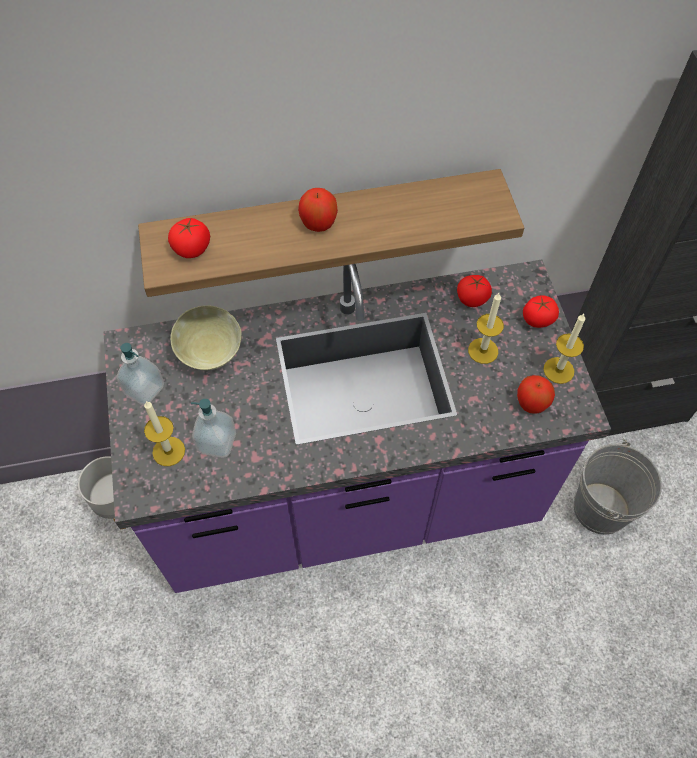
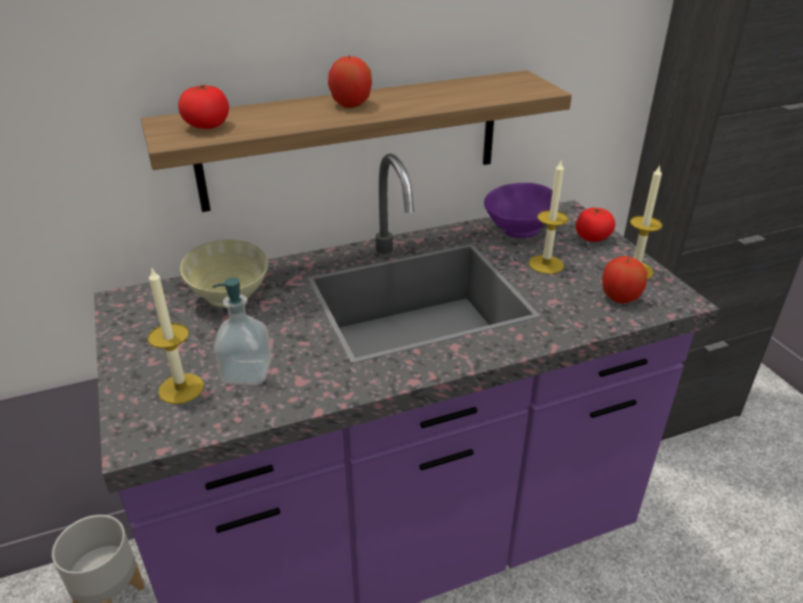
camera: 10 degrees left, 25 degrees down
soap dispenser [116,343,164,405] -> none
tomato [457,275,492,307] -> purple bowl [484,183,553,238]
grey bucket [574,439,662,535] -> none

